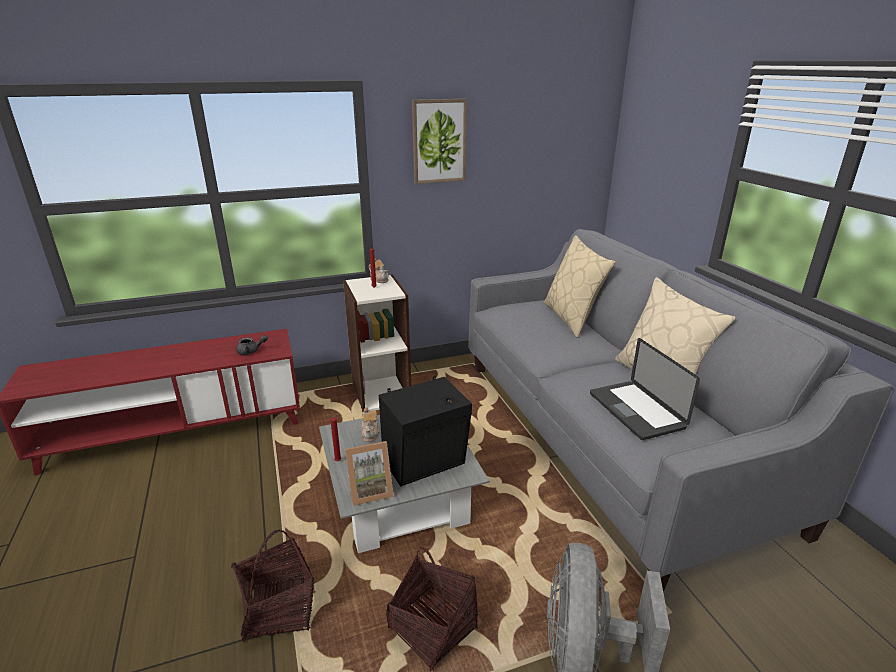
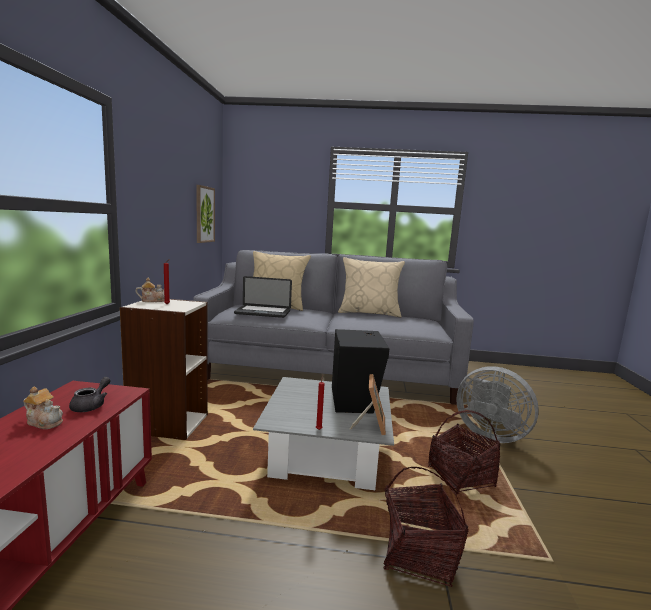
camera: 65 degrees left, 15 degrees down
teapot [361,407,380,442] -> teapot moved to [23,386,63,429]
picture [412,99,467,184] -> picture moved to [196,185,215,243]
laptop [590,338,700,440] -> laptop moved to [234,276,292,318]

